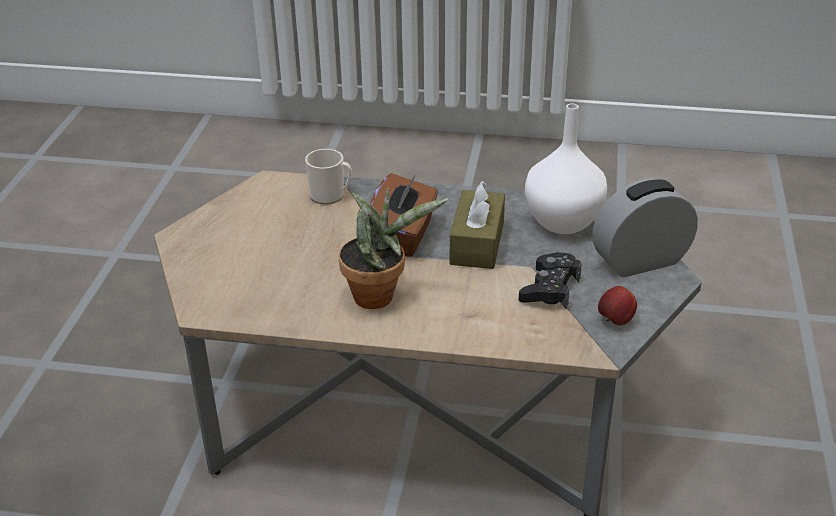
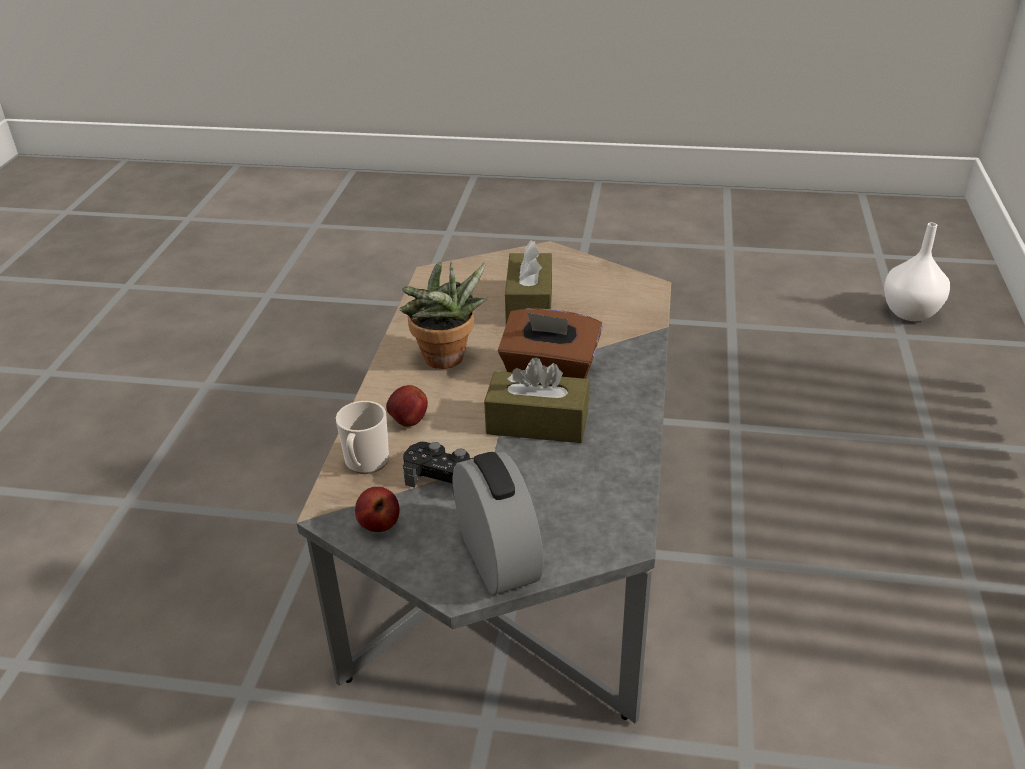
camera: 90 degrees right, 0 degrees up
mug [305,149,352,205] -> mug moved to [336,401,389,474]
white vase [525,103,607,234] -> white vase moved to [884,223,950,321]
none -> apple [386,385,428,427]
none -> brown tissue box [505,240,552,324]

